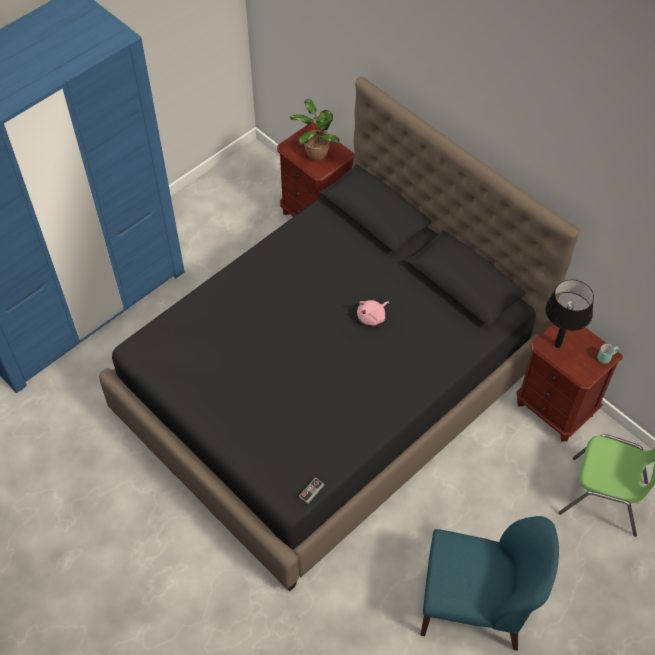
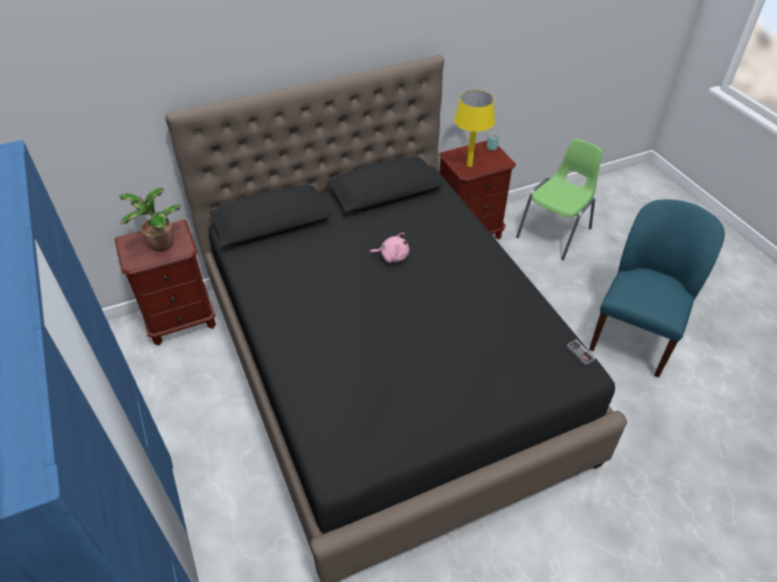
camera: 70 degrees left, 10 degrees down
pink plush toy [357,300,389,326] -> pink plush toy turned 60 degrees counterclockwise [369,233,410,263]
black table lamp [545,280,594,348] -> yellow table lamp [454,90,495,167]

